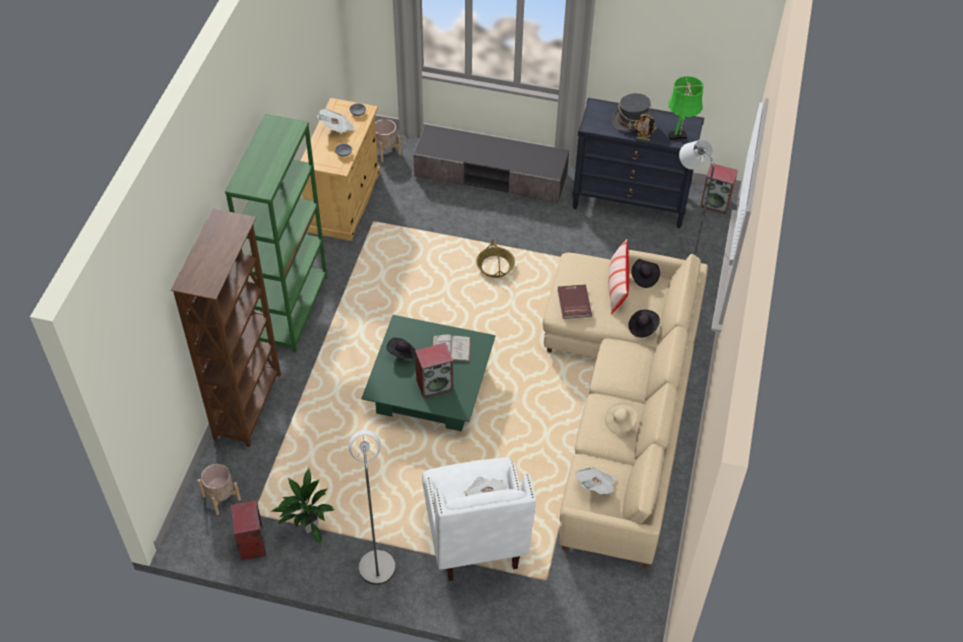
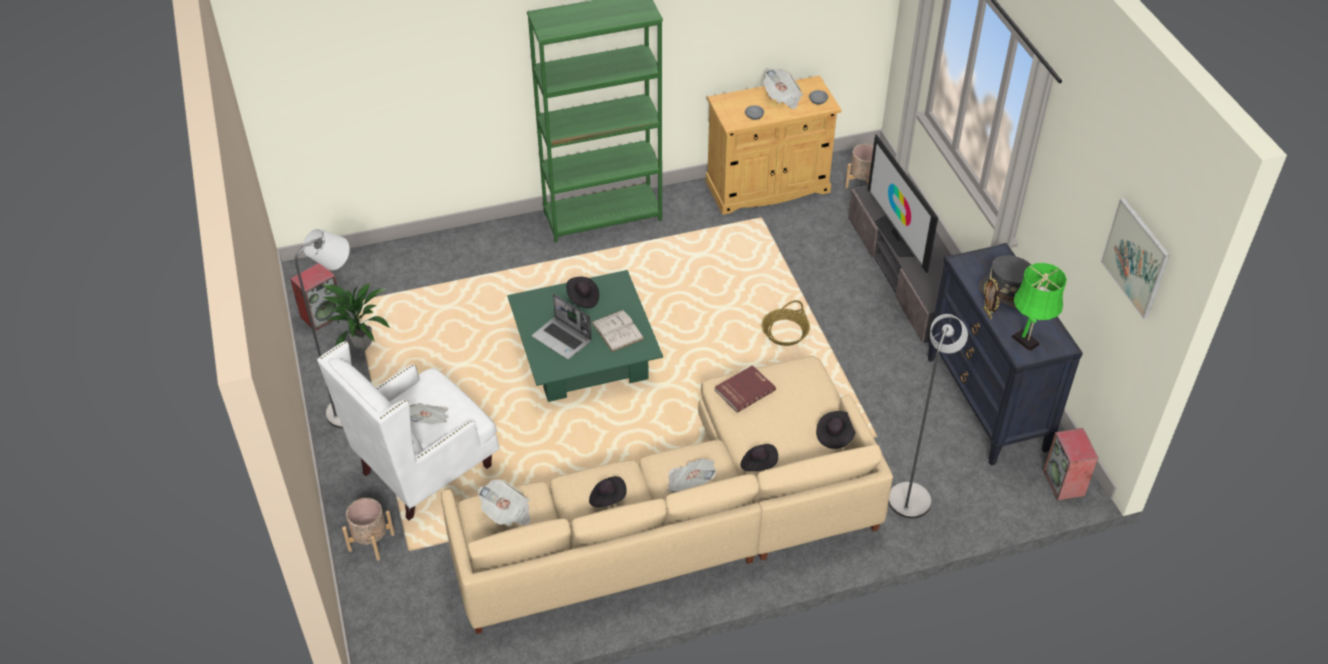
camera: 60 degrees right, 5 degrees down
brown bookcase [171,209,281,447] -> none
beige planter [197,464,241,515] -> beige planter moved to [342,498,395,560]
speaker [415,342,453,399] -> laptop [532,294,592,359]
beige hat [605,403,638,434] -> black hat [589,476,627,507]
pillow [608,239,629,314] -> none
none -> newspaper [667,458,716,493]
none -> television [868,134,938,273]
none -> picture [1101,198,1170,319]

